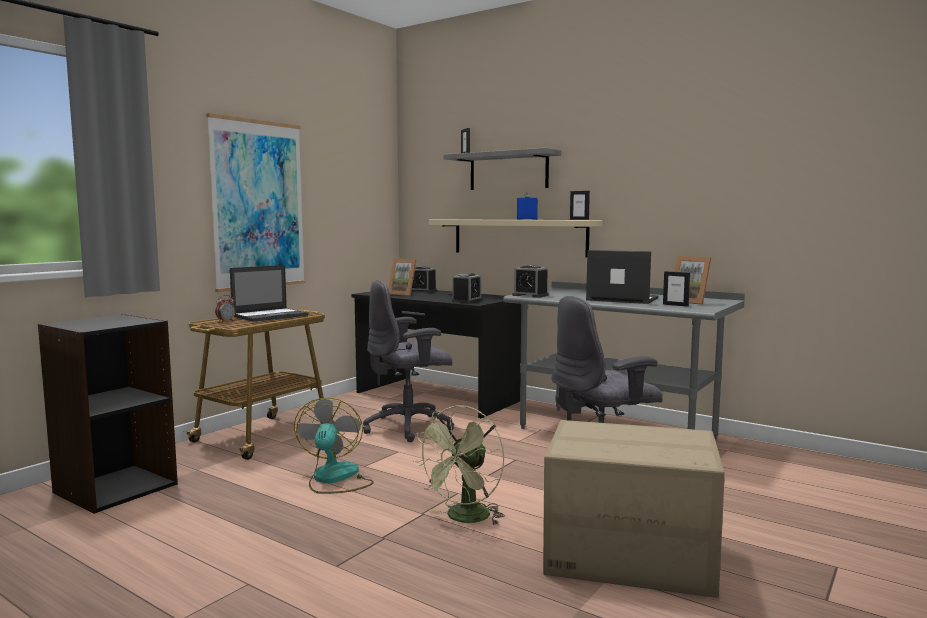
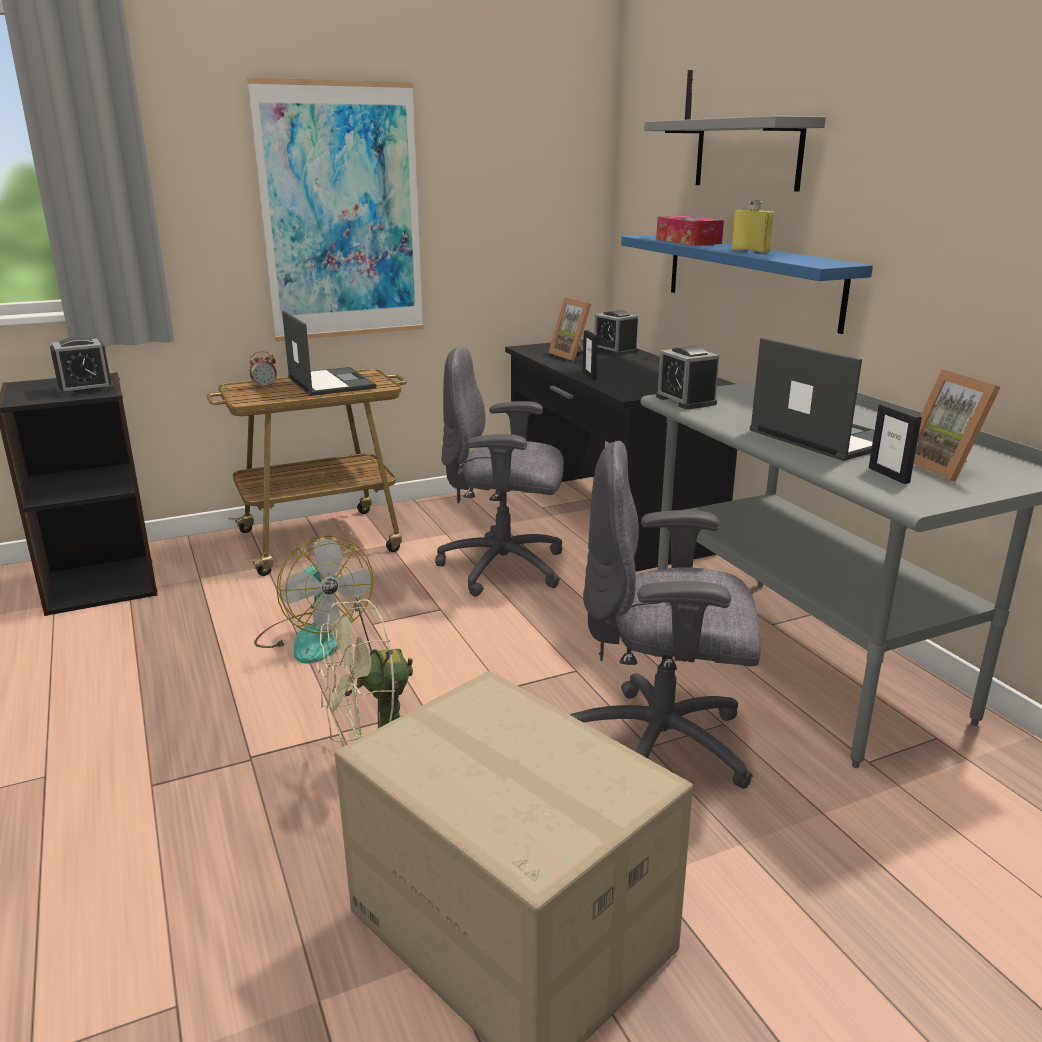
camera: 30 degrees right, 15 degrees up
laptop [230,265,309,322] -> laptop turned 105 degrees counterclockwise [282,310,376,396]
fan [294,398,374,494] -> fan turned 120 degrees clockwise [254,535,374,664]
beige shelf [429,219,603,257] -> blue shelf [621,235,873,334]
alarm clock [452,273,482,303] -> alarm clock moved to [50,337,115,396]
blue bottle [517,192,538,220] -> yellow bottle [732,199,774,253]
picture frame [570,191,590,220] -> picture frame moved to [583,330,598,380]
none -> tissue box [656,216,724,246]

